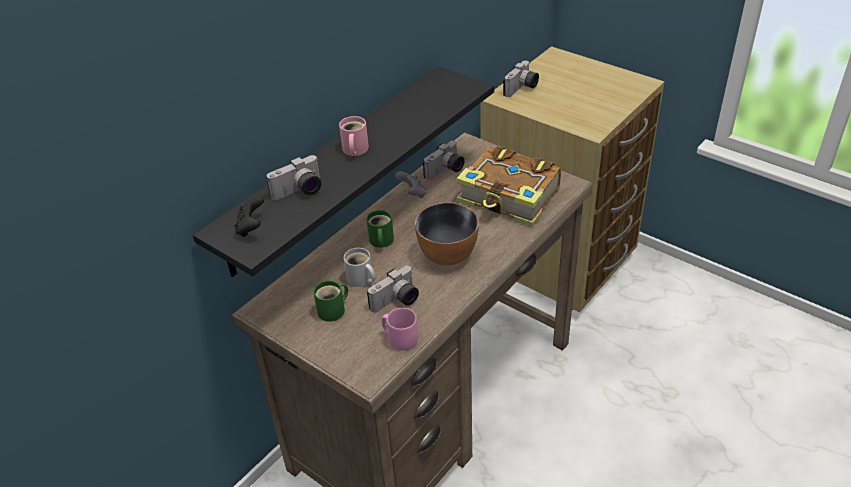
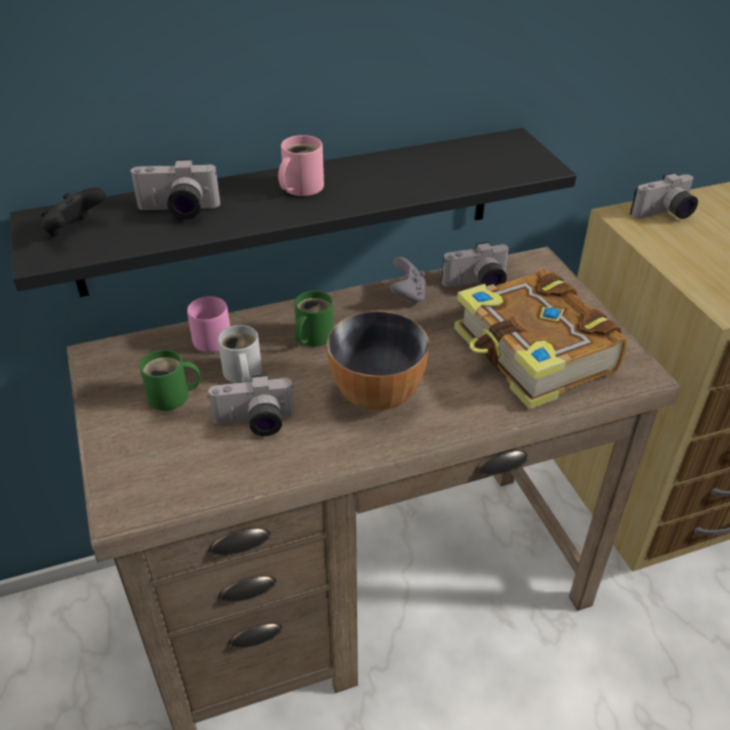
camera: 30 degrees right, 0 degrees up
pink mug [382,308,418,350] -> pink mug moved to [187,296,230,353]

